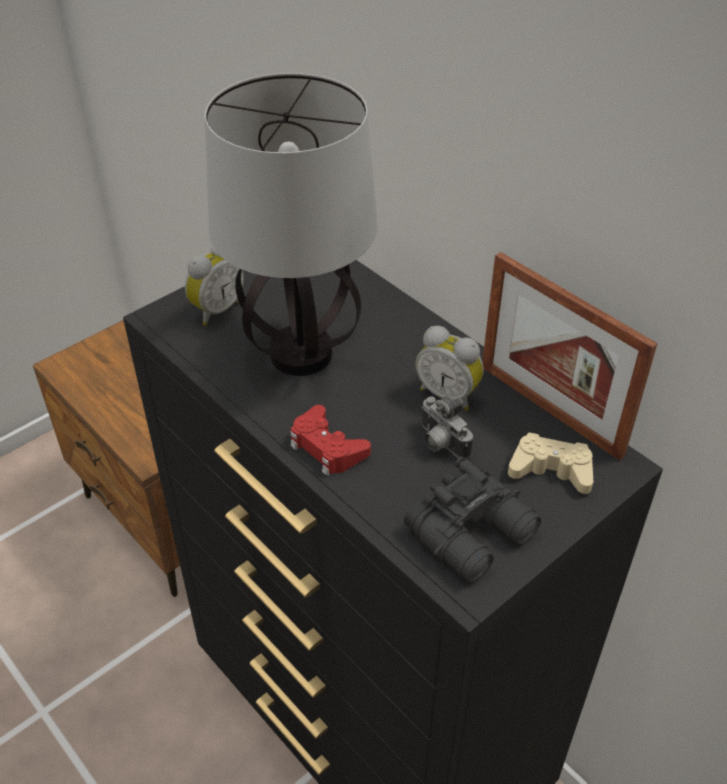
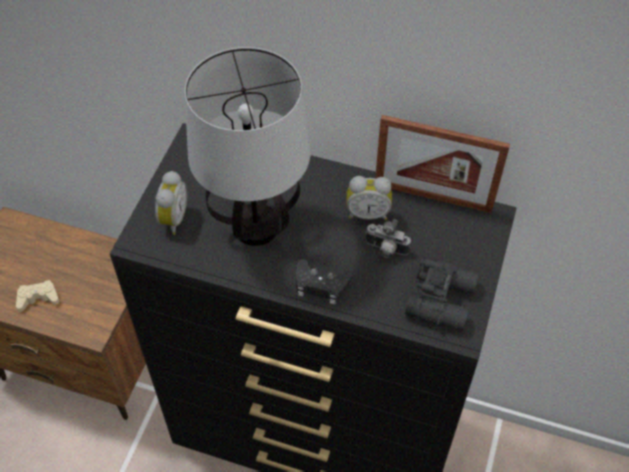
camera: 30 degrees left, 10 degrees up
red game controller [291,405,371,476] -> black game controller [296,259,352,305]
beige game controller [508,432,594,494] -> beige game controller moved to [16,280,59,312]

